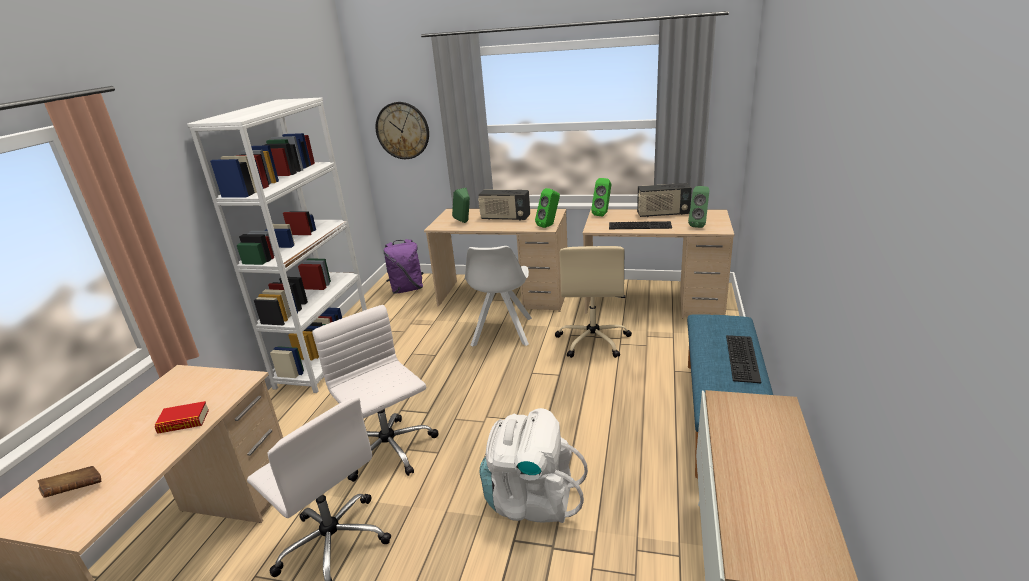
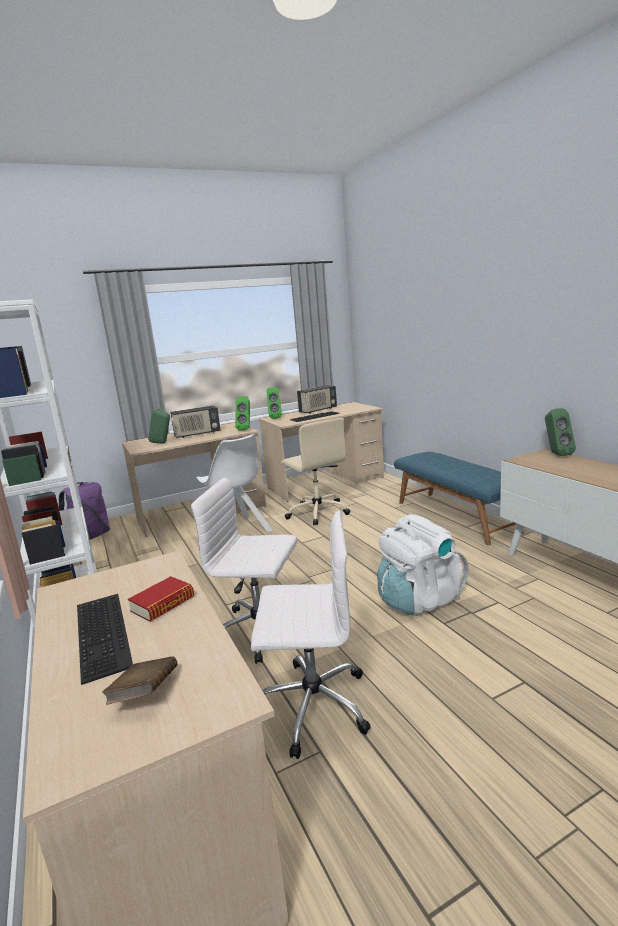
camera: 40 degrees left, 10 degrees down
wall clock [376,102,429,159] -> none
green speaker [688,186,709,228] -> green speaker moved to [545,408,576,456]
keyboard [726,335,761,383] -> keyboard moved to [77,594,133,685]

